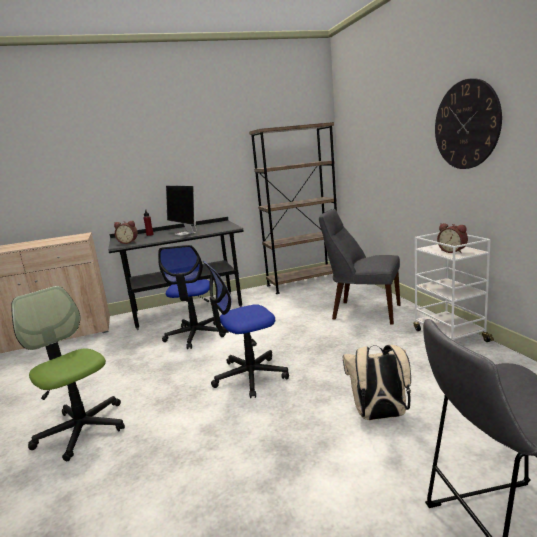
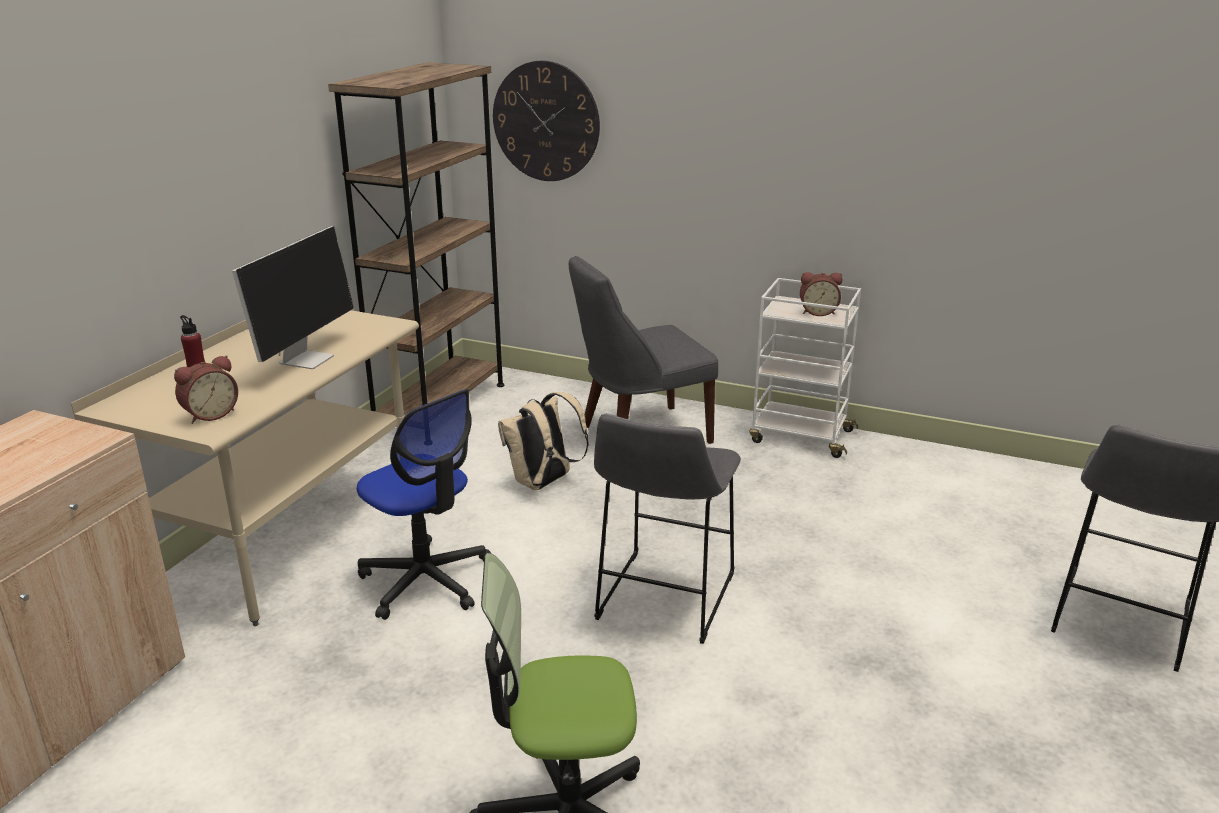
camera: 50 degrees left, 10 degrees up
black desk [108,217,244,330] -> beige desk [71,310,419,626]
monitor [166,186,197,236] -> monitor turned 75 degrees counterclockwise [232,226,354,369]
office chair [203,261,289,398] -> grey stool [594,414,741,644]
beige backpack [342,344,411,420] -> beige backpack moved to [498,392,589,490]
wall clock [435,78,502,169] -> wall clock moved to [493,60,600,181]

